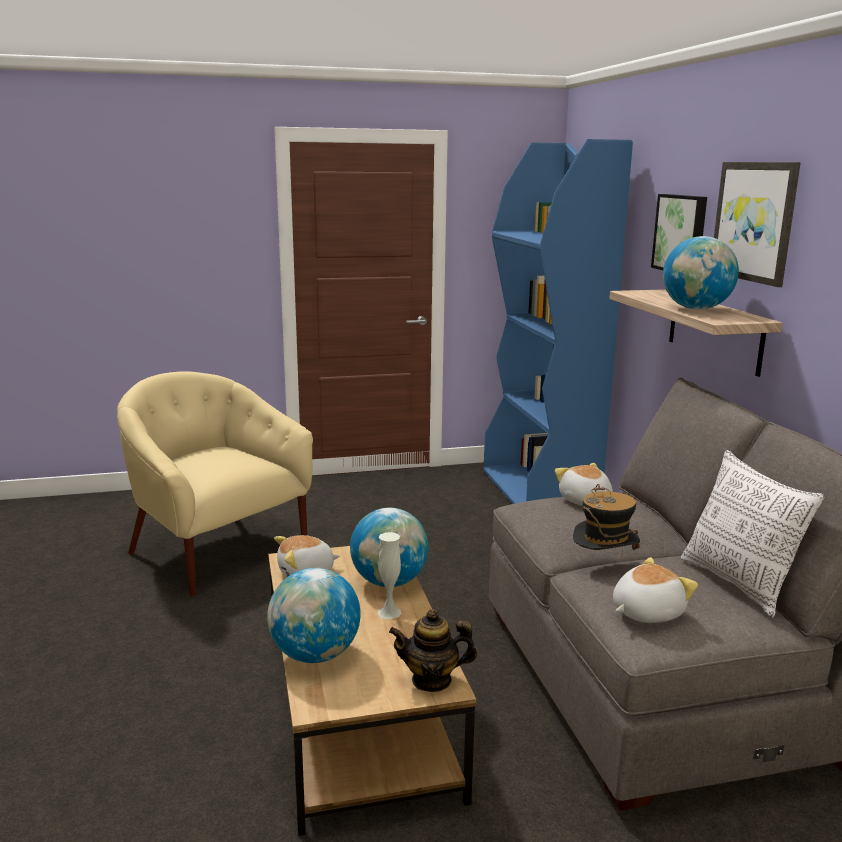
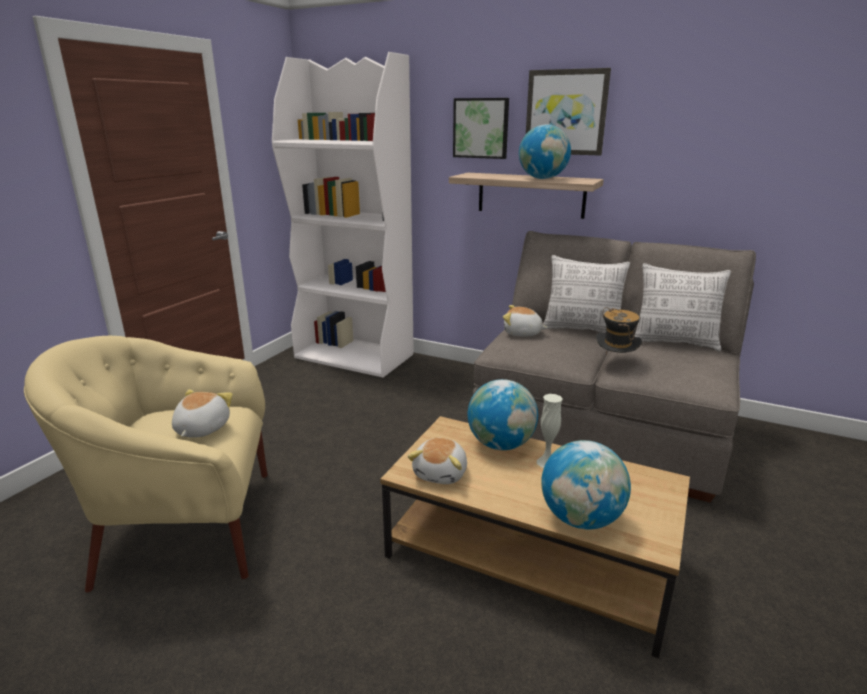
camera: 50 degrees left, 5 degrees up
teapot [389,609,477,692] -> none
blue bookcase [483,139,633,504] -> white bookcase [272,52,414,378]
plush toy [613,557,698,623] -> plush toy moved to [172,389,233,438]
none -> pillow [543,255,630,333]

